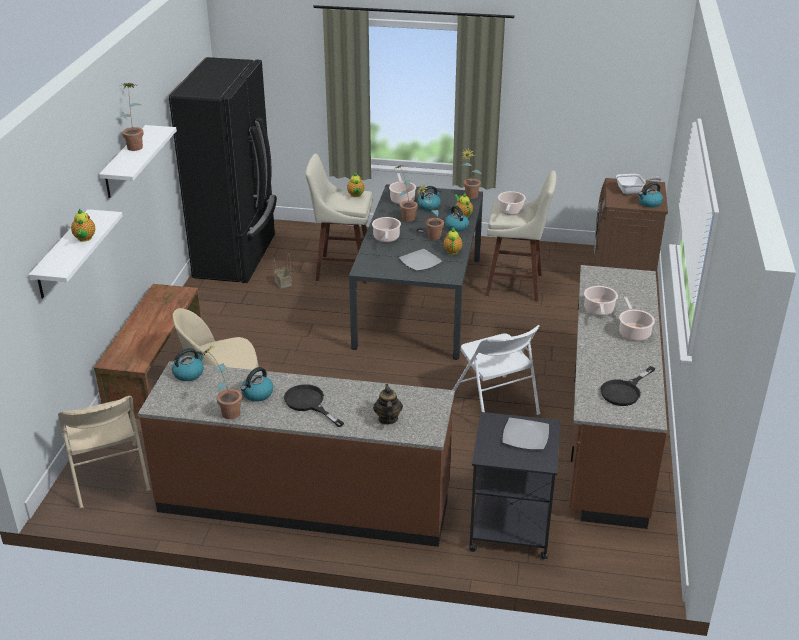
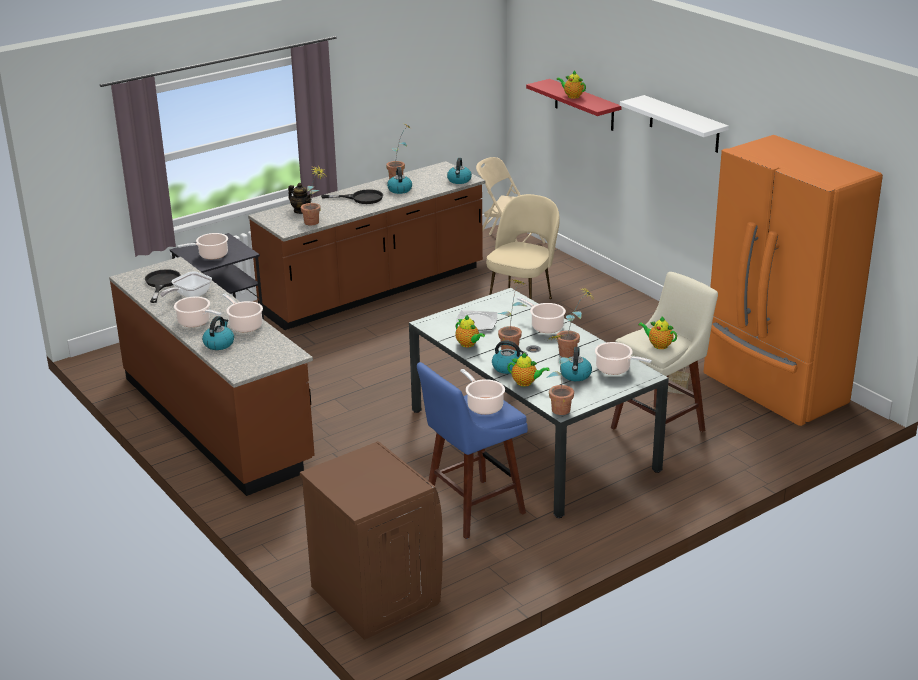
camera: 135 degrees right, 5 degrees down
white shelf [29,209,123,299] -> red shelf [526,79,622,131]
brown bench [94,284,202,418] -> none
potted plant [118,83,143,151] -> potted plant moved to [300,167,326,225]
black fridge [169,57,277,283] -> orange fridge [704,135,883,426]
white chair [452,325,540,415] -> none
beige stool [485,171,556,301] -> blue stool [417,362,528,539]
plate [502,418,549,450] -> cooking pot [178,233,228,259]
frying pan [616,174,662,194] -> frying pan moved to [160,271,212,297]
kettle [639,182,663,208] -> kettle moved to [202,316,234,350]

